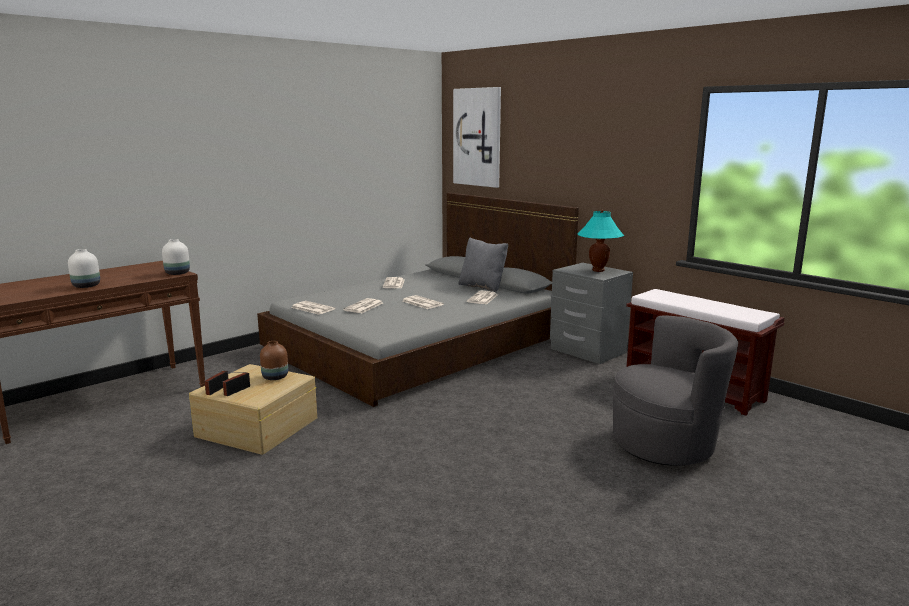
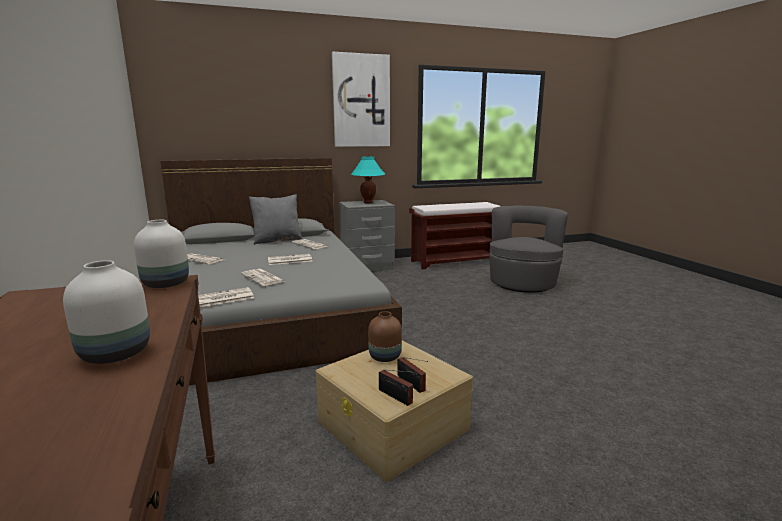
camera: 65 degrees left, 0 degrees up
picture [453,87,501,188] -> picture moved to [332,52,390,147]

